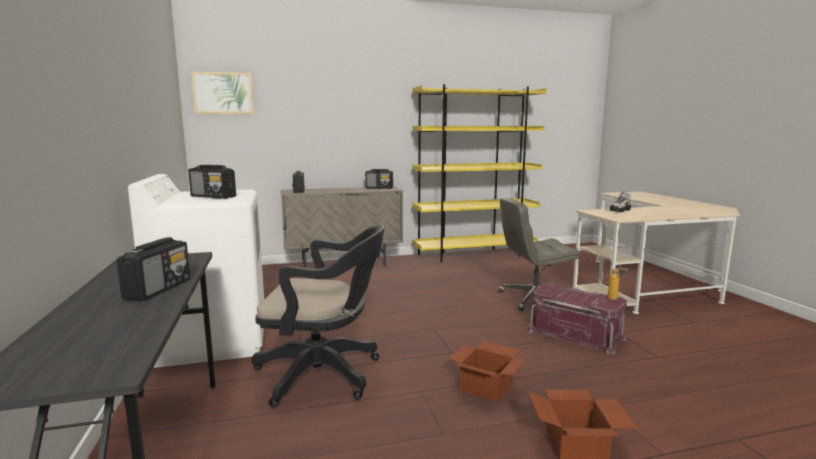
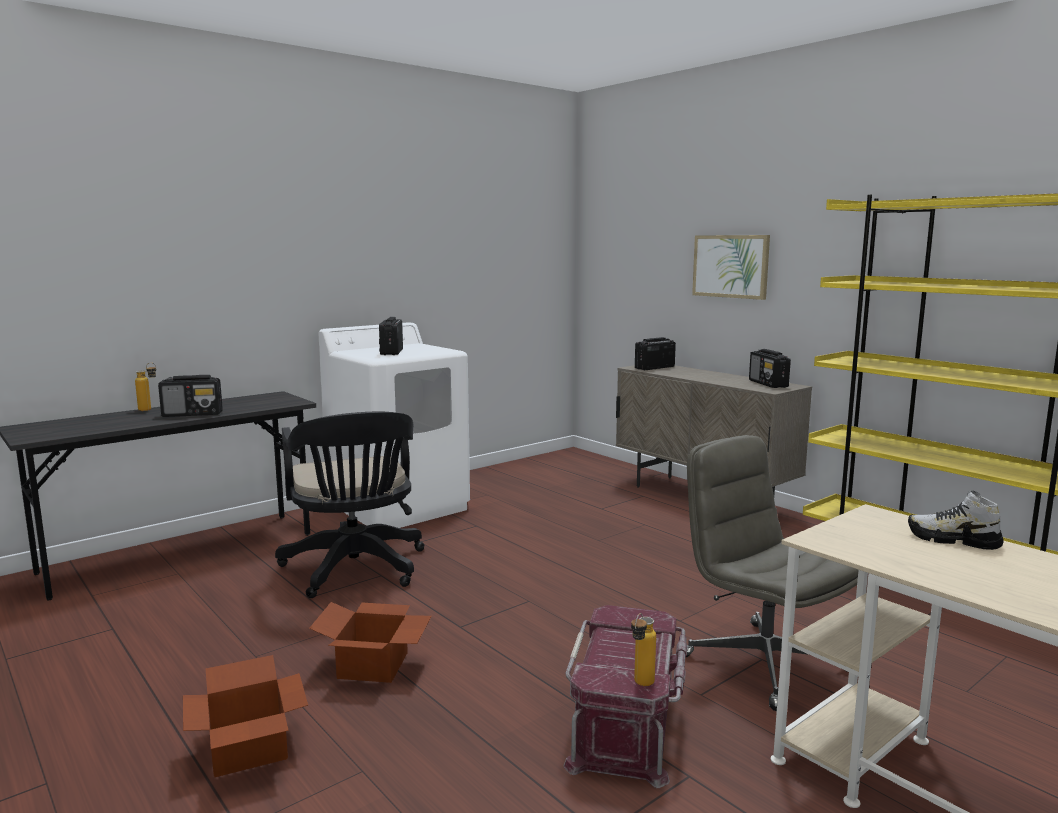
camera: 65 degrees right, 0 degrees up
picture [191,72,254,114] -> picture moved to [692,235,770,300]
none -> bottle [135,362,156,411]

